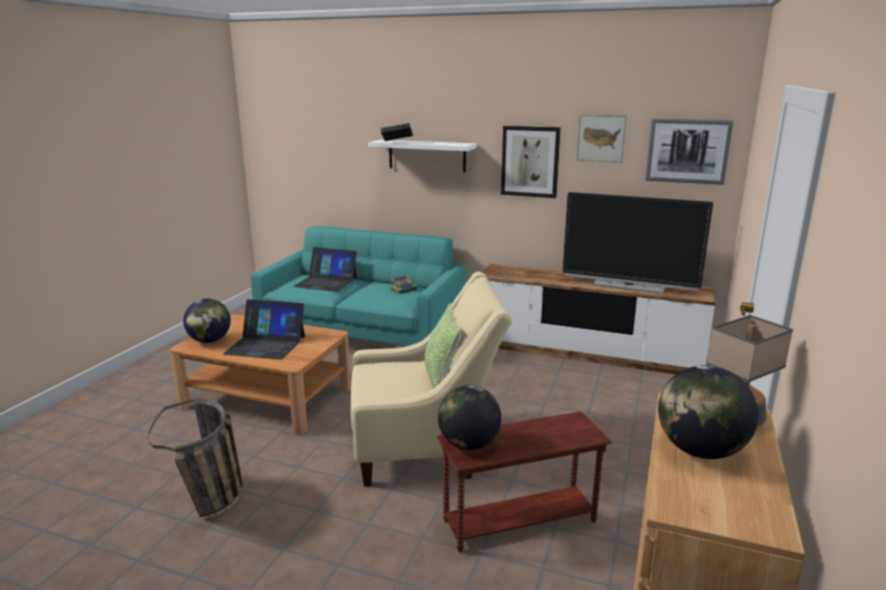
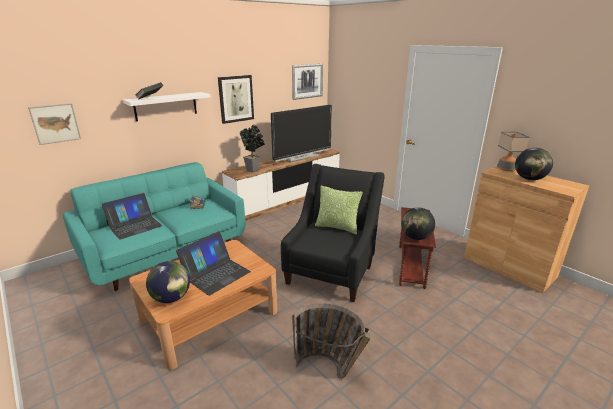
camera: 60 degrees left, 5 degrees up
beige armchair [351,271,512,487] -> black armchair [281,164,385,302]
picture [576,114,627,163] -> picture moved to [28,103,81,145]
none -> potted plant [240,125,265,172]

